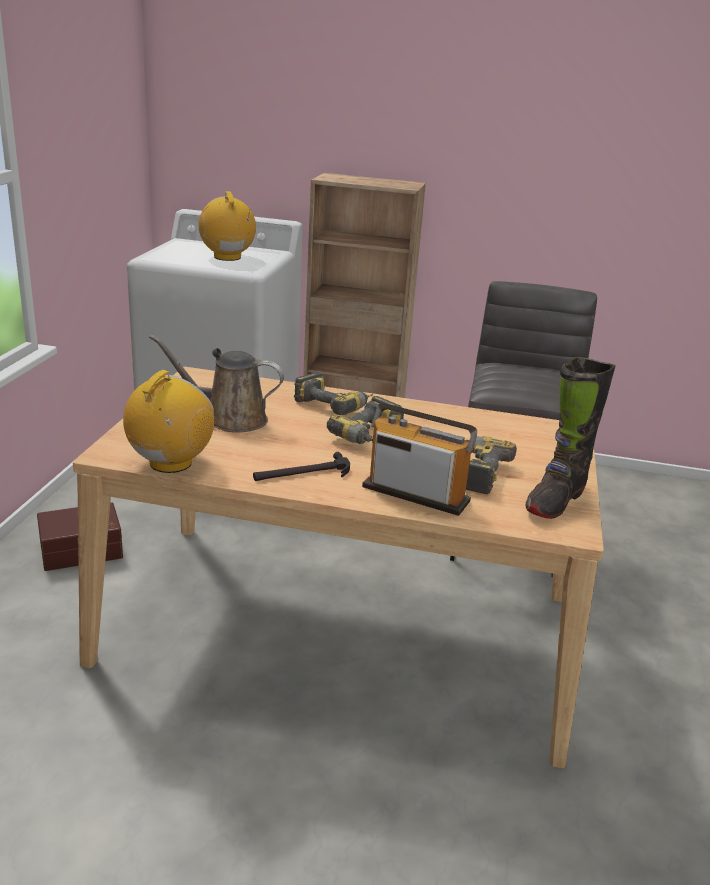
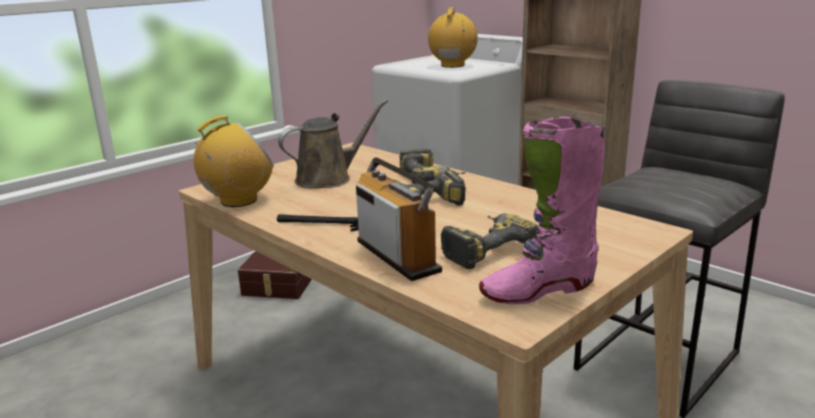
camera: 35 degrees right, 5 degrees down
brown watering can [149,335,284,433] -> brown watering can turned 105 degrees clockwise [278,99,388,188]
black boot [525,357,616,519] -> pink boot [479,117,605,304]

